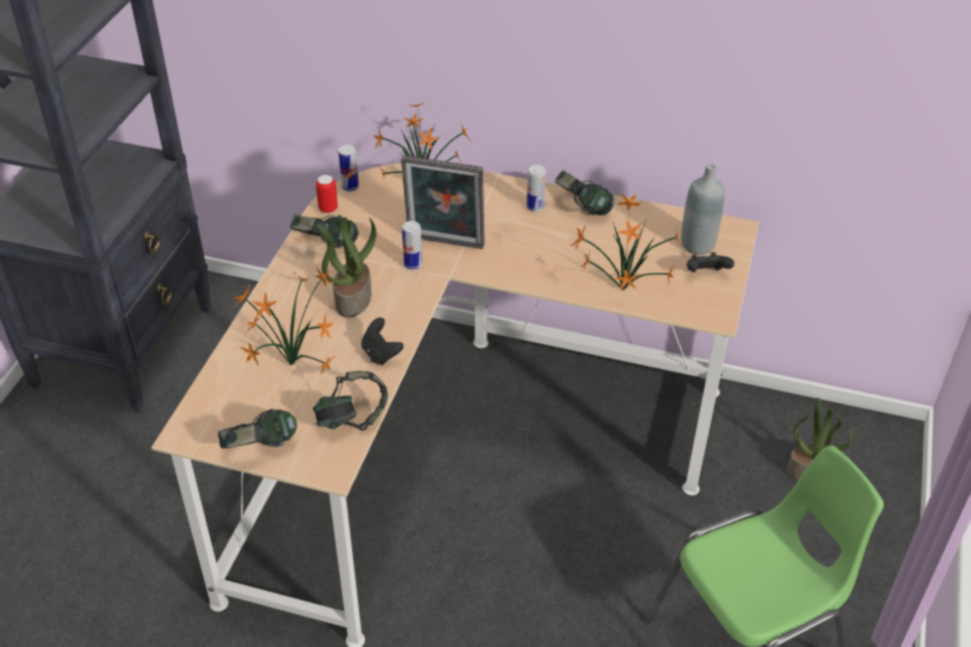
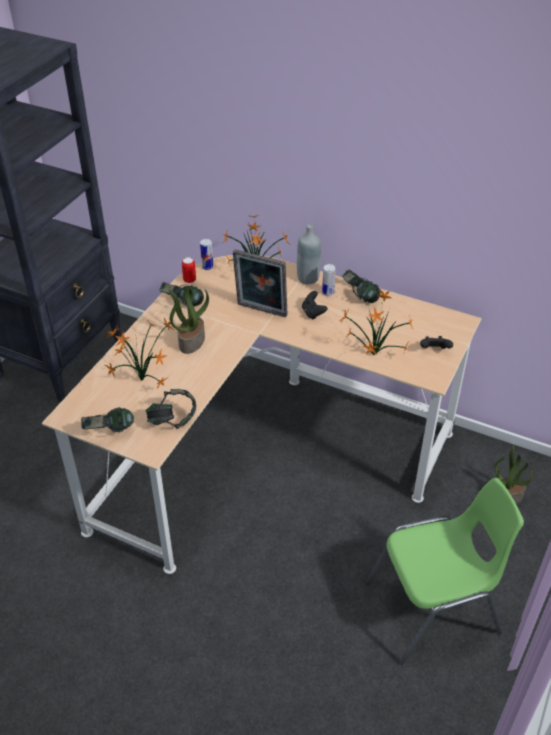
camera: 10 degrees right, 0 degrees up
black game controller [361,318,404,366] -> black game controller moved to [302,291,328,320]
can [402,221,422,270] -> none
grey bottle [681,164,724,255] -> grey bottle moved to [297,224,321,284]

